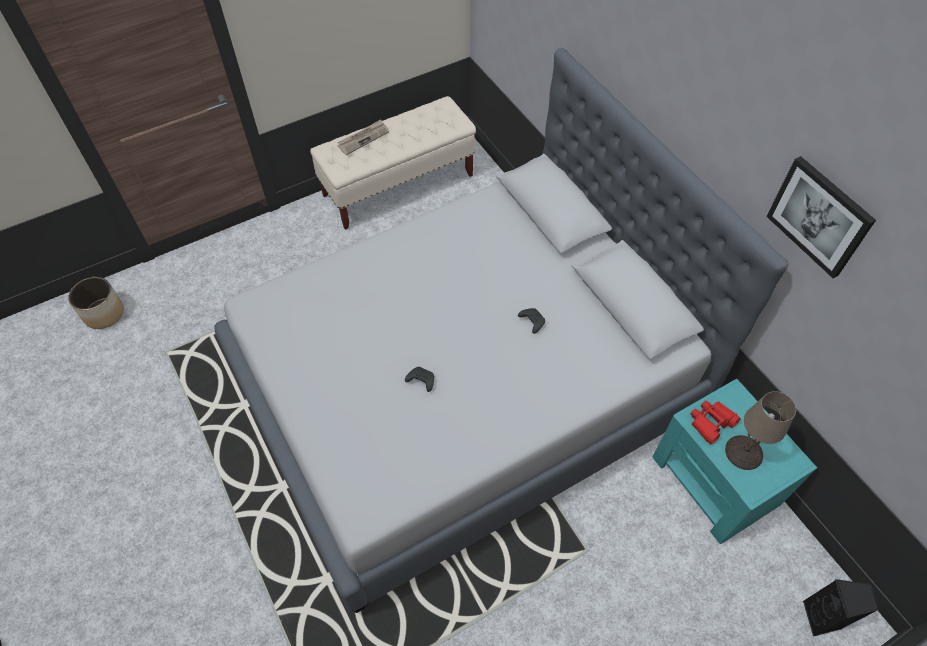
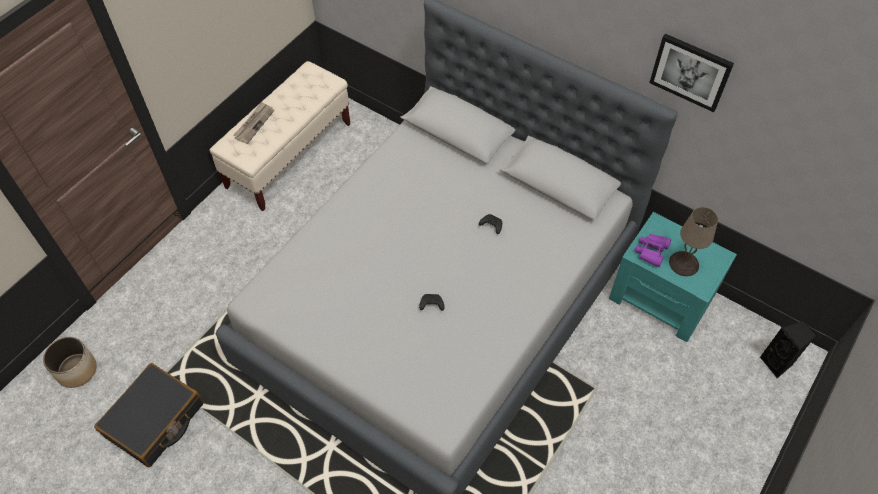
camera: 25 degrees left, 0 degrees up
red binoculars [690,401,741,444] -> purple binoculars [635,233,671,267]
none -> black suitcase [94,363,204,467]

